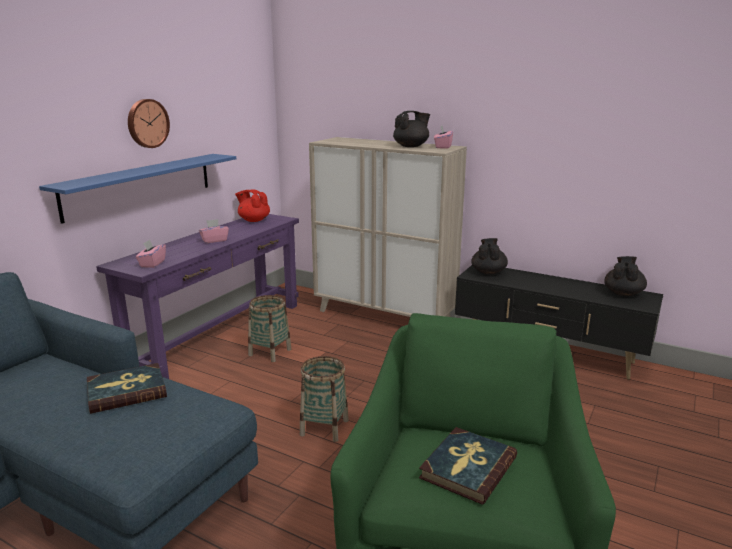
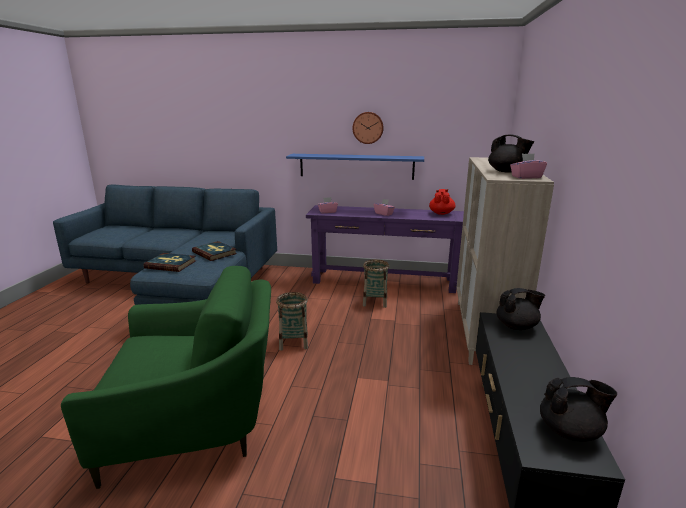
camera: 70 degrees right, 0 degrees up
book [419,427,517,504] -> book moved to [144,253,196,272]

